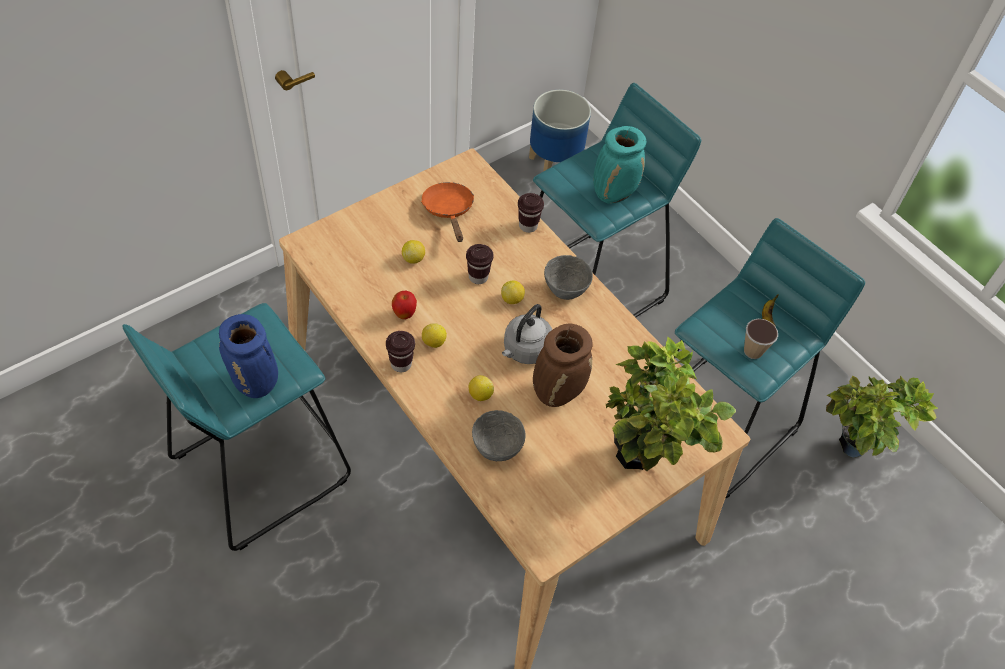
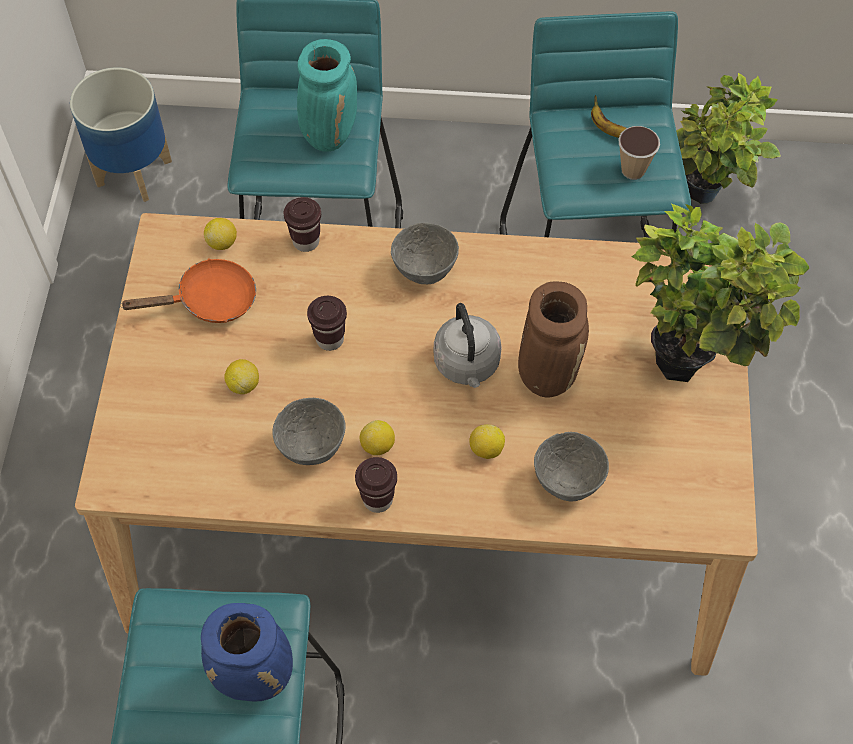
camera: 45 degrees left, 5 degrees up
apple [392,291,417,319] -> grey bowl [272,398,346,465]
orange frying pan [421,182,474,242] -> orange frying pan turned 135 degrees clockwise [120,258,256,323]
lemon [501,280,525,304] -> lemon moved to [204,218,237,250]

